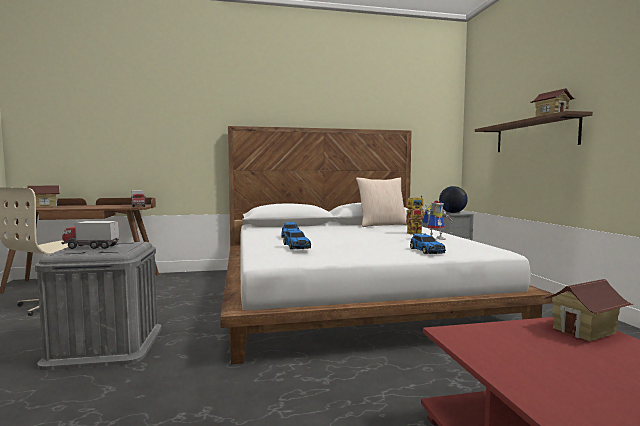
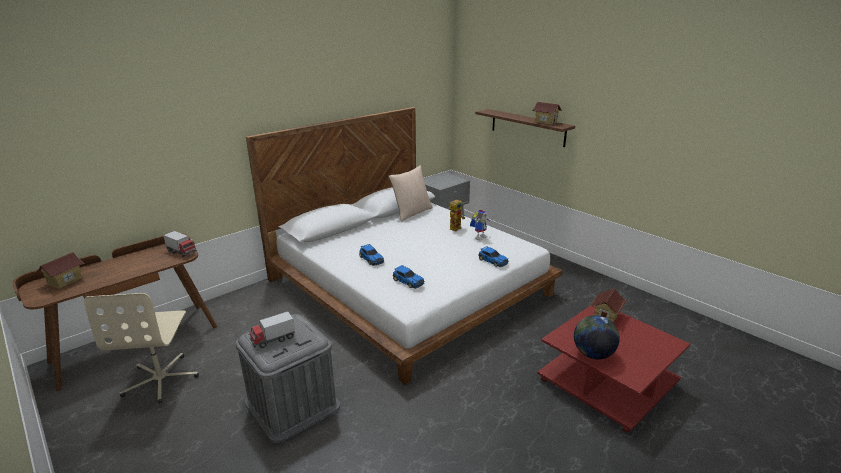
camera: 30 degrees left, 20 degrees up
globe [439,186,468,213] -> globe moved to [574,315,620,359]

